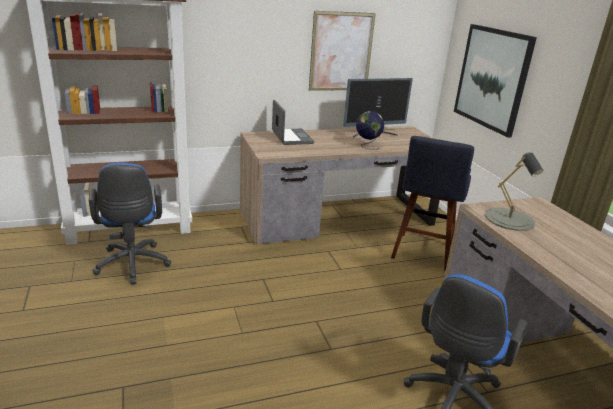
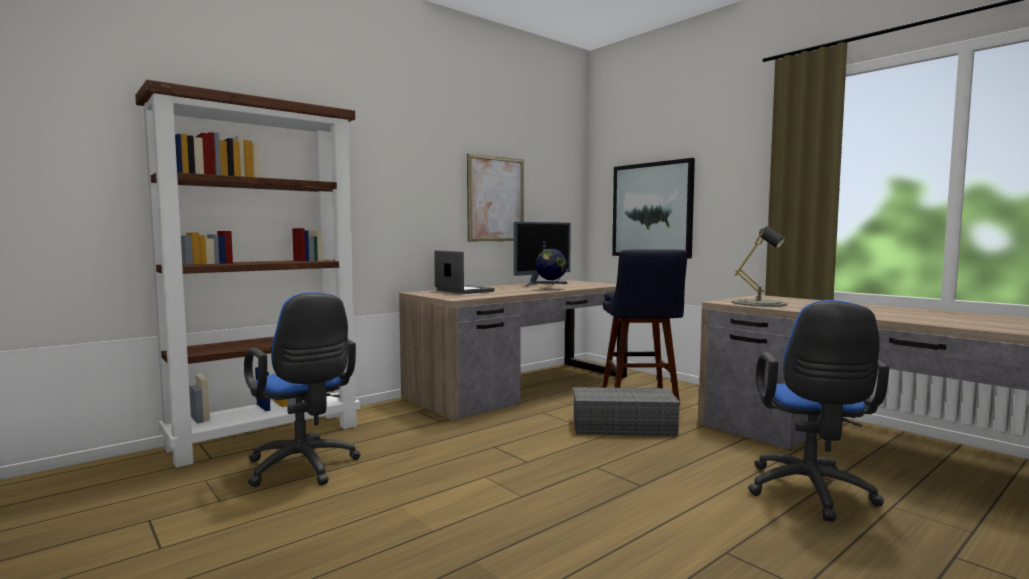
camera: 20 degrees left, 20 degrees down
none -> grey storage box [573,387,680,436]

